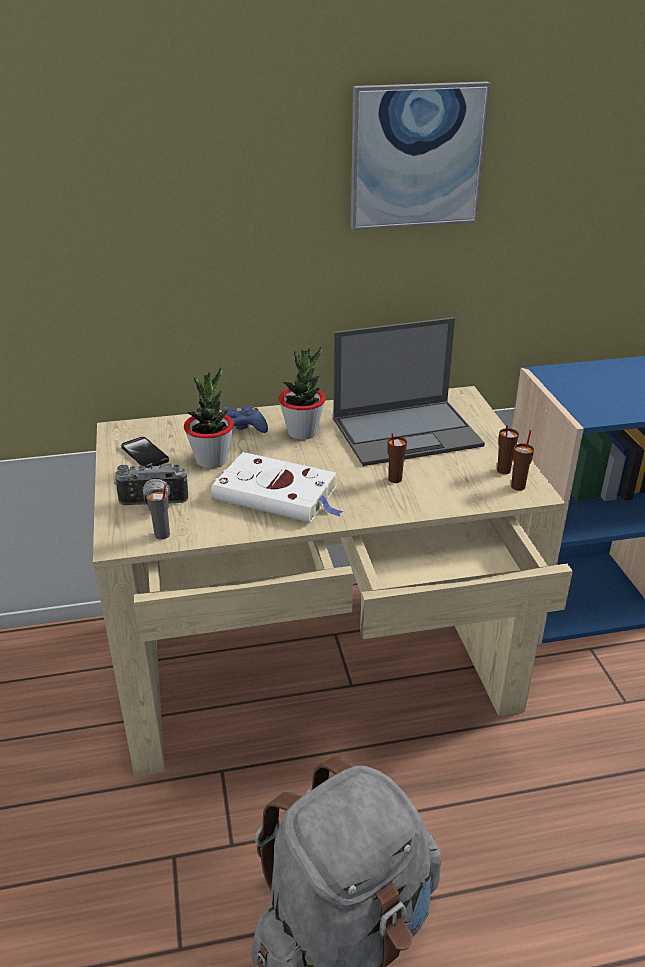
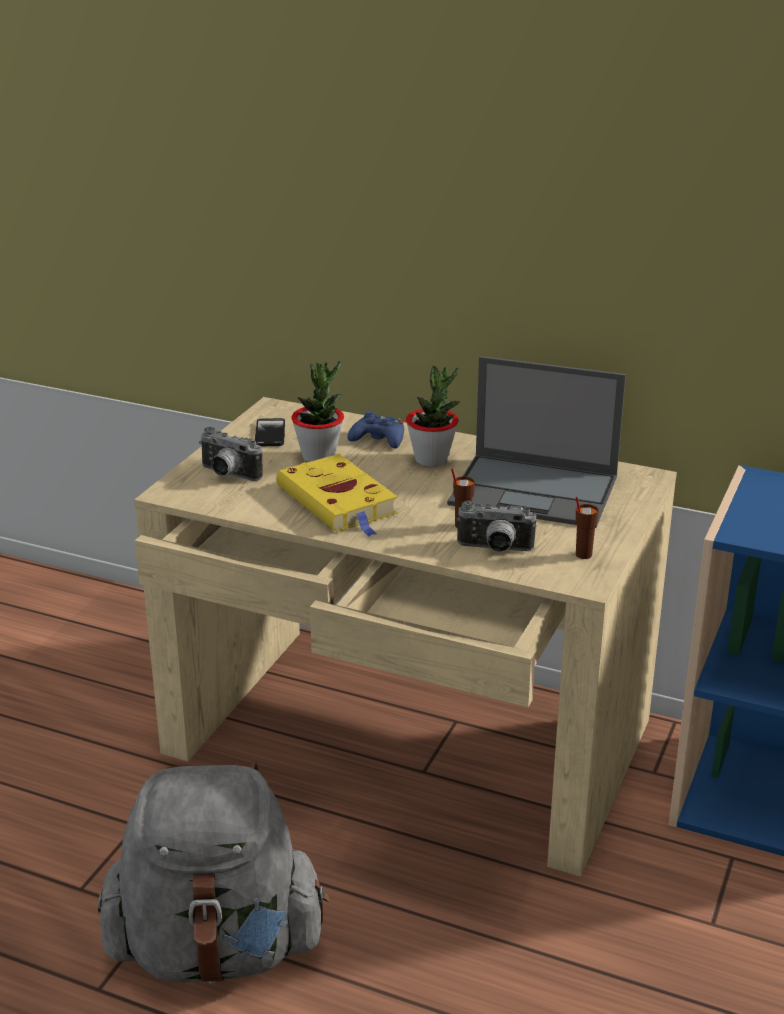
camera: 35 degrees right, 5 degrees down
grey cup [146,485,170,540] -> none
white book [211,452,343,523] -> yellow book [276,454,398,537]
picture [351,82,490,230] -> none
brown cup [511,430,534,491] -> none
none -> camera [456,501,537,552]

